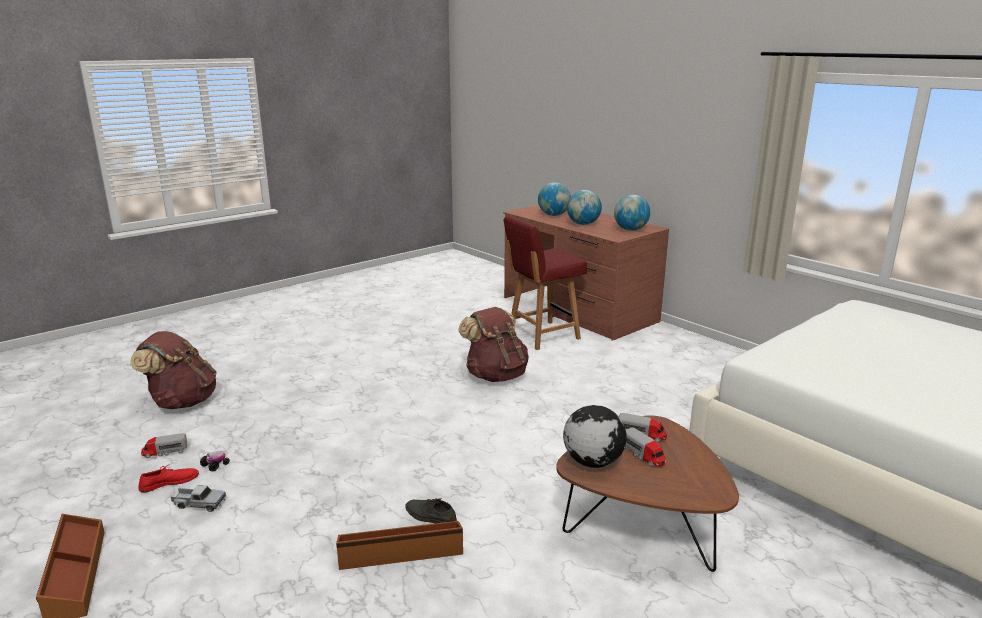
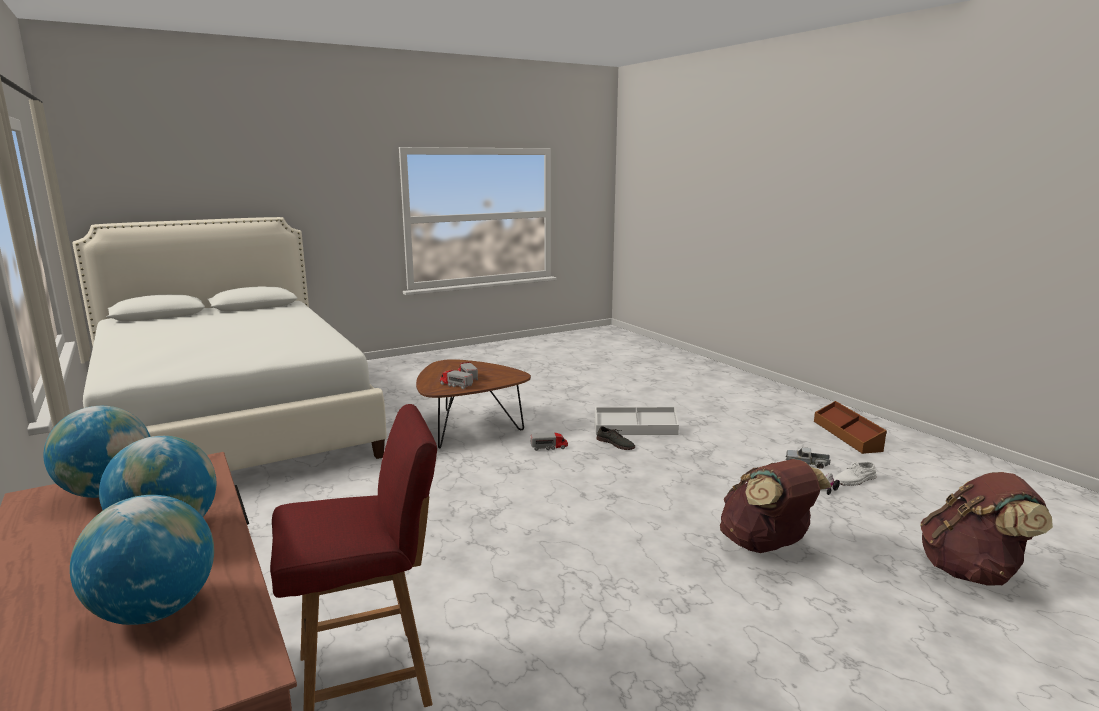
camera: 170 degrees left, 5 degrees down
red shoe [138,464,199,493] -> white shoe [834,461,876,486]
toy truck [141,433,187,458] -> toy truck moved to [530,432,568,451]
brown storage box [336,521,463,570] -> white storage box [594,407,679,435]
brown backpack [459,307,529,382] -> brown backpack moved to [720,459,832,553]
globe [563,405,627,468] -> none

